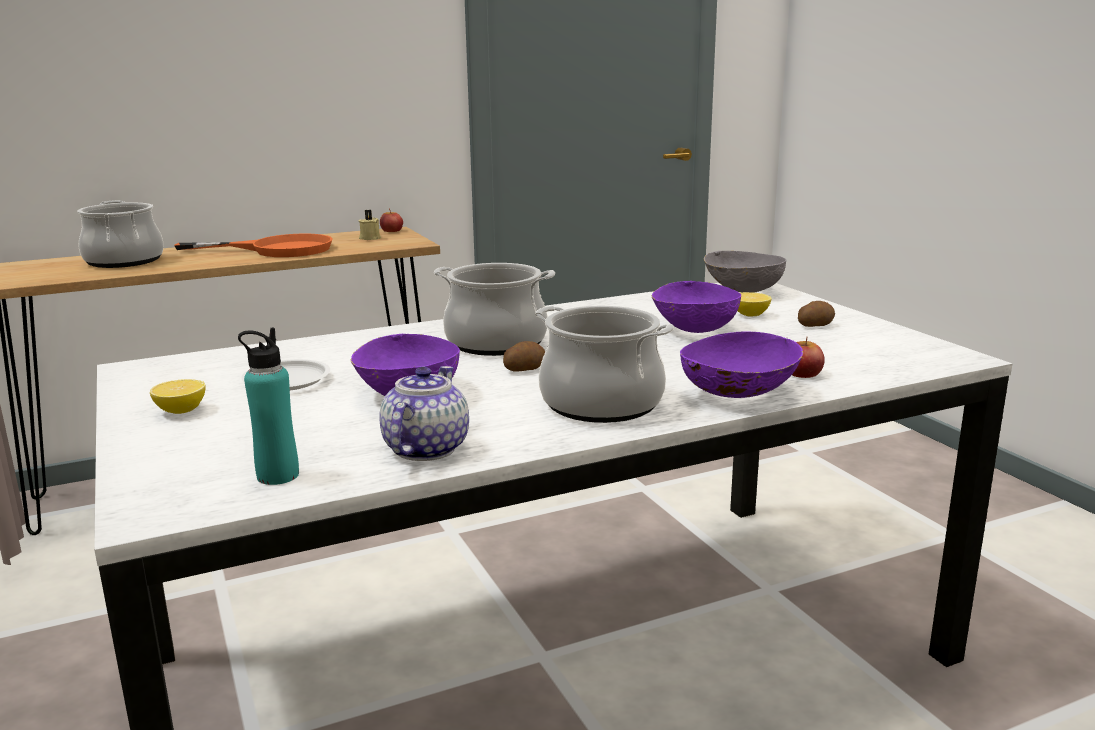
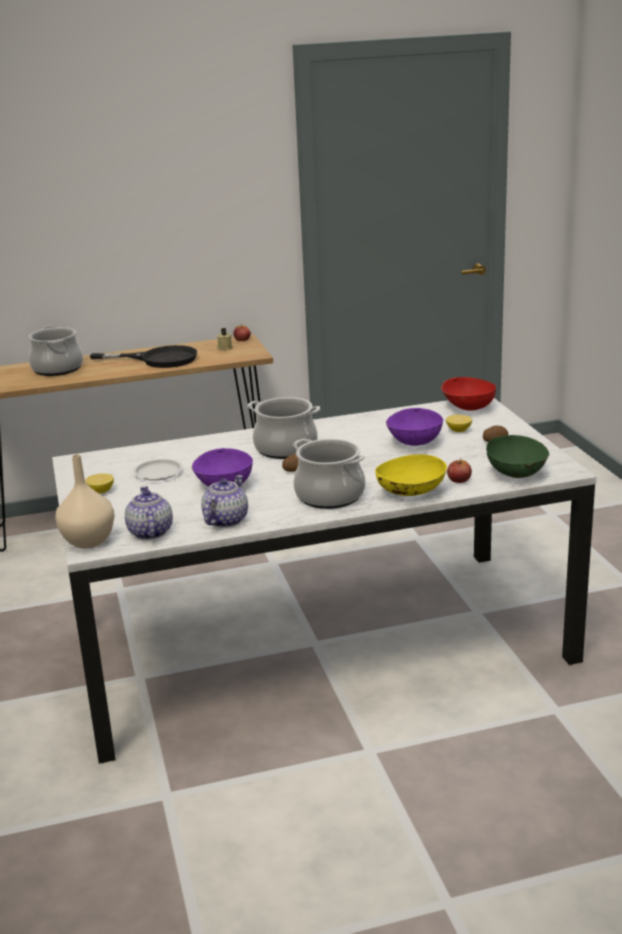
camera: 10 degrees right, 5 degrees up
orange frying pan [174,234,332,257] -> black frying pan [90,345,197,368]
turquoise bottle [238,327,299,485] -> teapot [125,486,173,540]
purple bowl [680,331,803,398] -> yellow bowl [375,454,447,496]
grey bowl [704,251,786,293] -> red bowl [441,377,496,411]
none -> beige vase [55,454,115,549]
none -> green bowl [486,435,550,478]

